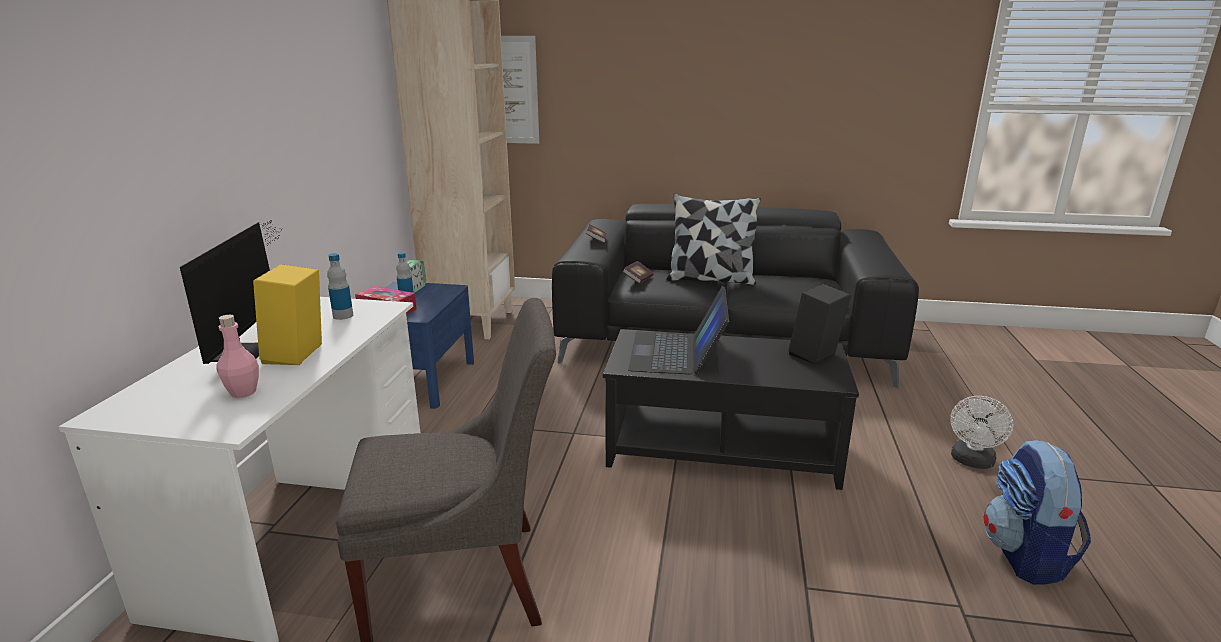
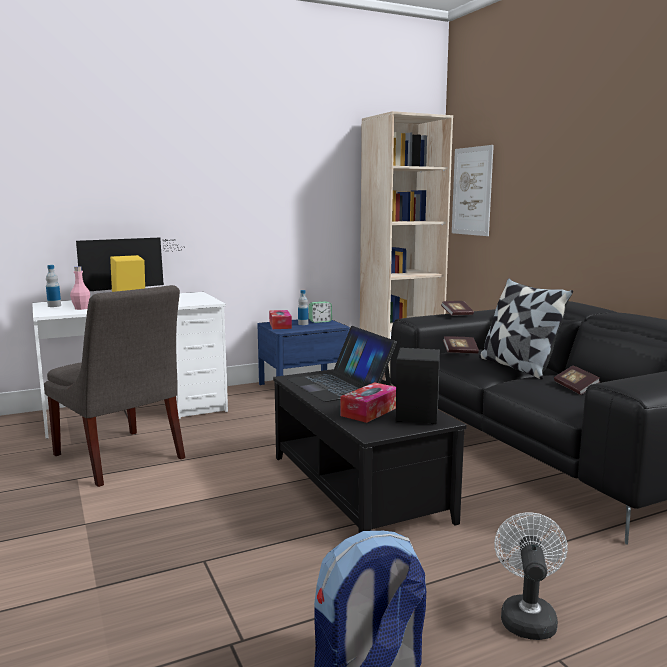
camera: 55 degrees right, 10 degrees down
bottle [327,253,353,320] -> bottle moved to [46,265,61,307]
laptop [628,286,729,376] -> laptop turned 90 degrees counterclockwise [287,326,397,402]
white fan [950,396,1013,469] -> white fan turned 105 degrees clockwise [494,512,568,640]
none -> tissue box [341,382,396,423]
none -> book [554,366,600,395]

